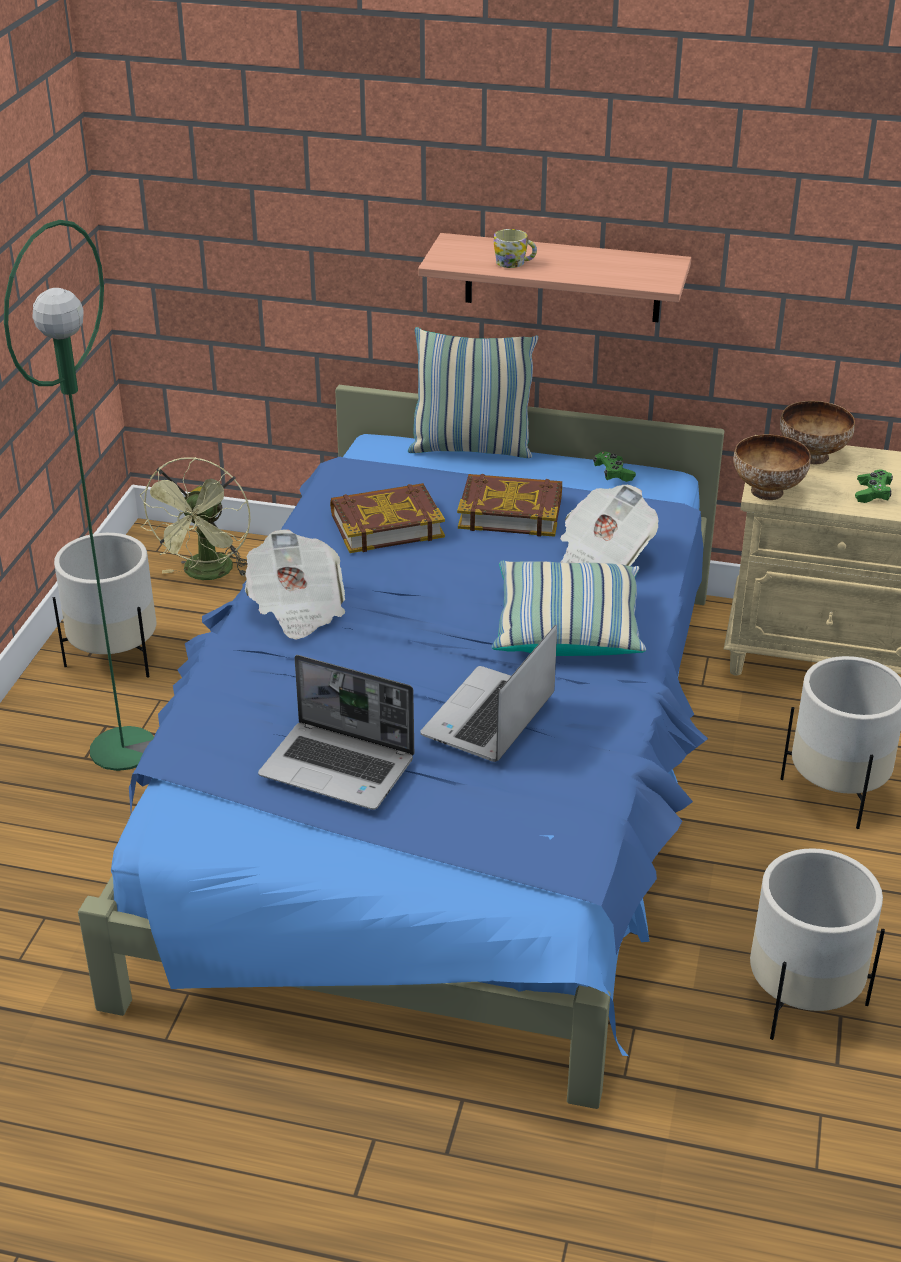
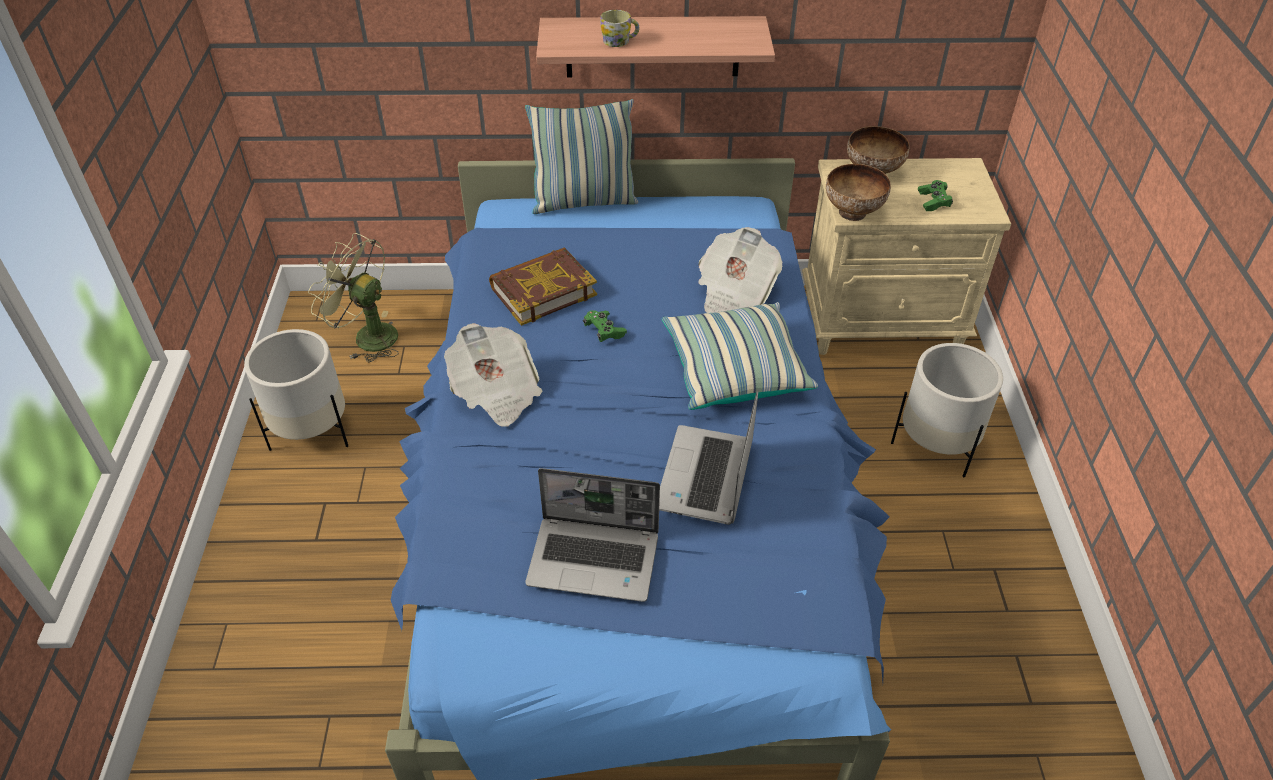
camera: 15 degrees left, 10 degrees up
green floor lamp [4,220,154,771] -> none
green fan [140,457,251,580] -> green fan turned 120 degrees clockwise [308,233,399,362]
book [457,474,562,537] -> none
green game controller [593,451,636,482] -> green game controller moved to [583,310,627,342]
white planter [750,848,885,1040] -> none

